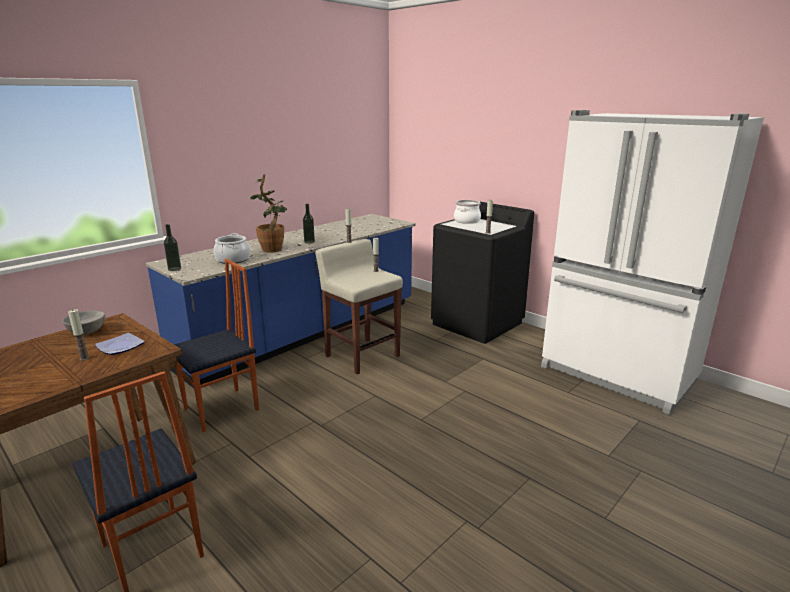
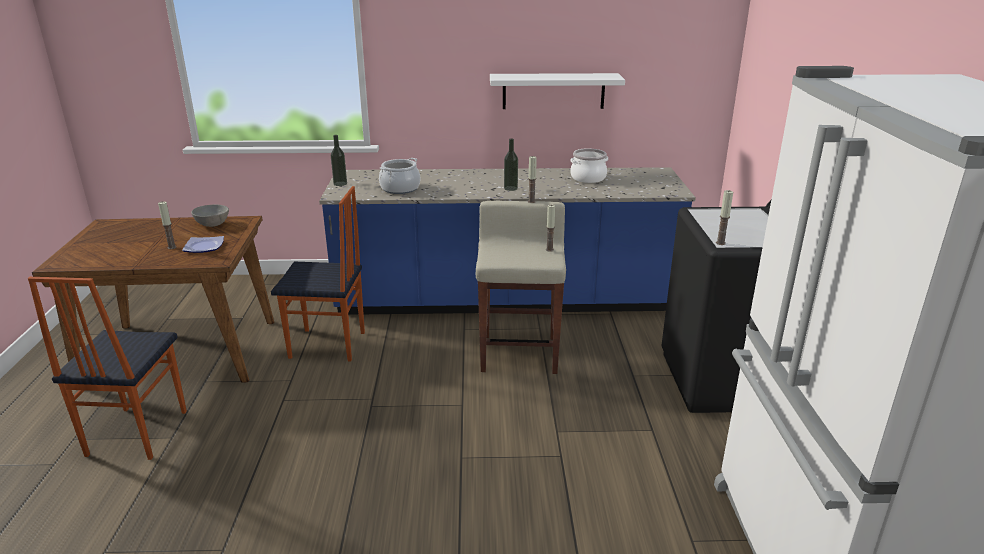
camera: 45 degrees right, 5 degrees up
potted plant [250,174,287,253] -> none
cooking pot [454,200,481,224] -> cooking pot moved to [570,148,608,183]
none -> white shelf [490,73,625,109]

